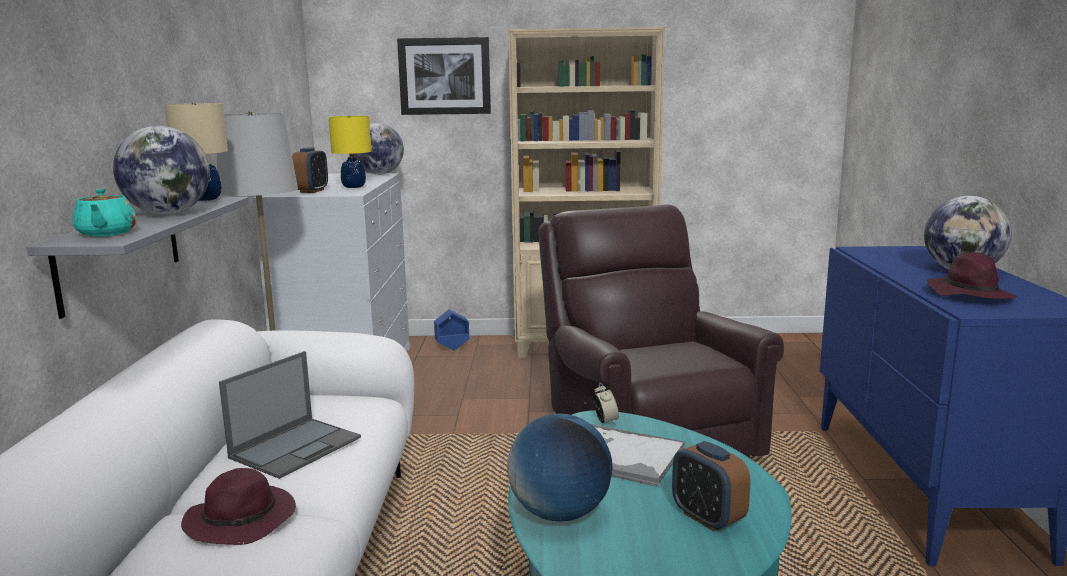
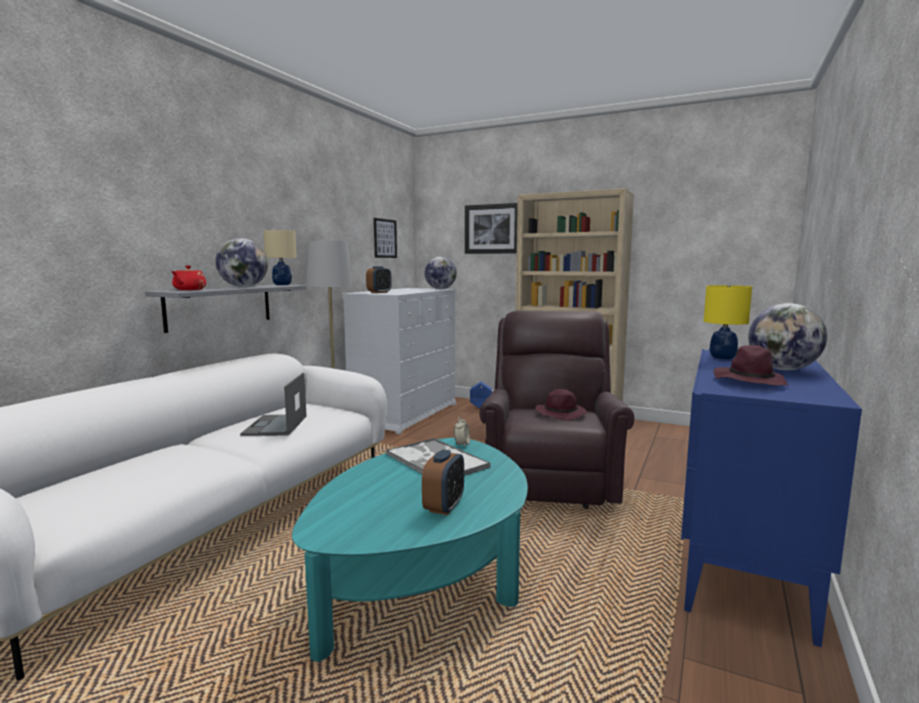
camera: 25 degrees right, 5 degrees down
turquoise teapot [72,188,137,236] -> red teapot [171,265,206,290]
purple hat [181,468,296,545] -> purple hat moved to [536,389,587,420]
laptop [219,351,361,479] -> laptop turned 120 degrees clockwise [240,373,306,436]
yellow table lamp [329,115,371,188] -> yellow table lamp moved to [704,285,752,359]
globe [507,414,613,522] -> none
alarm clock [672,441,750,531] -> alarm clock turned 150 degrees counterclockwise [422,450,464,515]
none -> picture [374,218,397,258]

